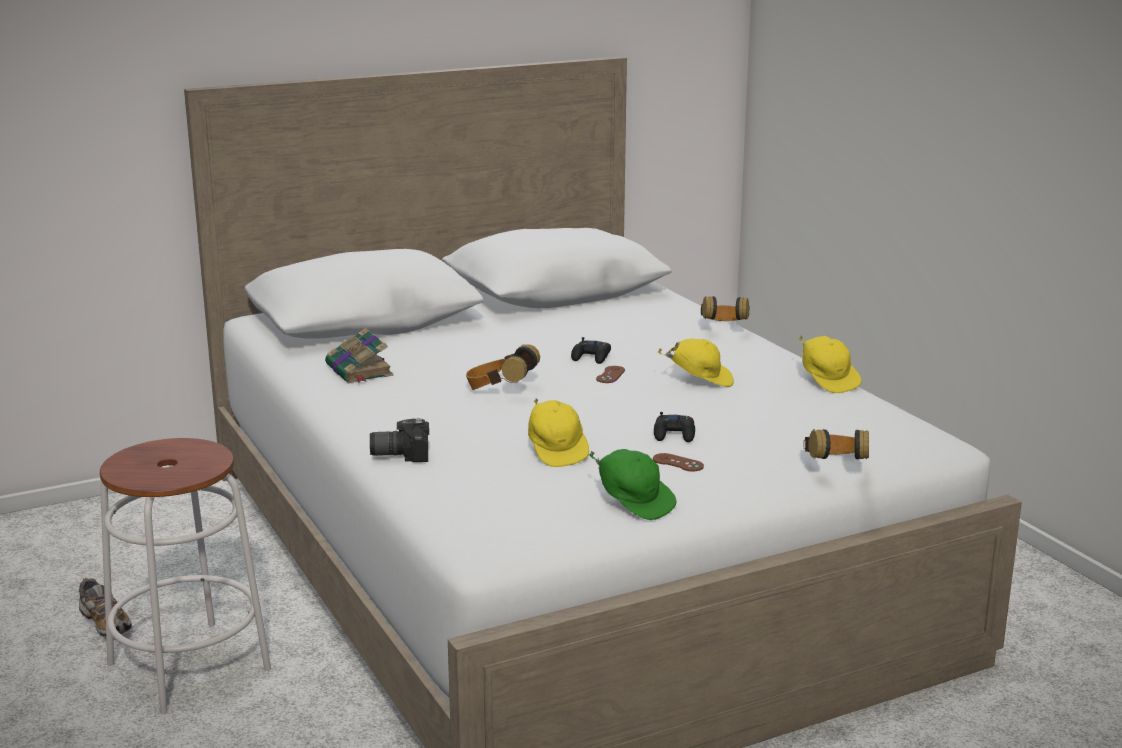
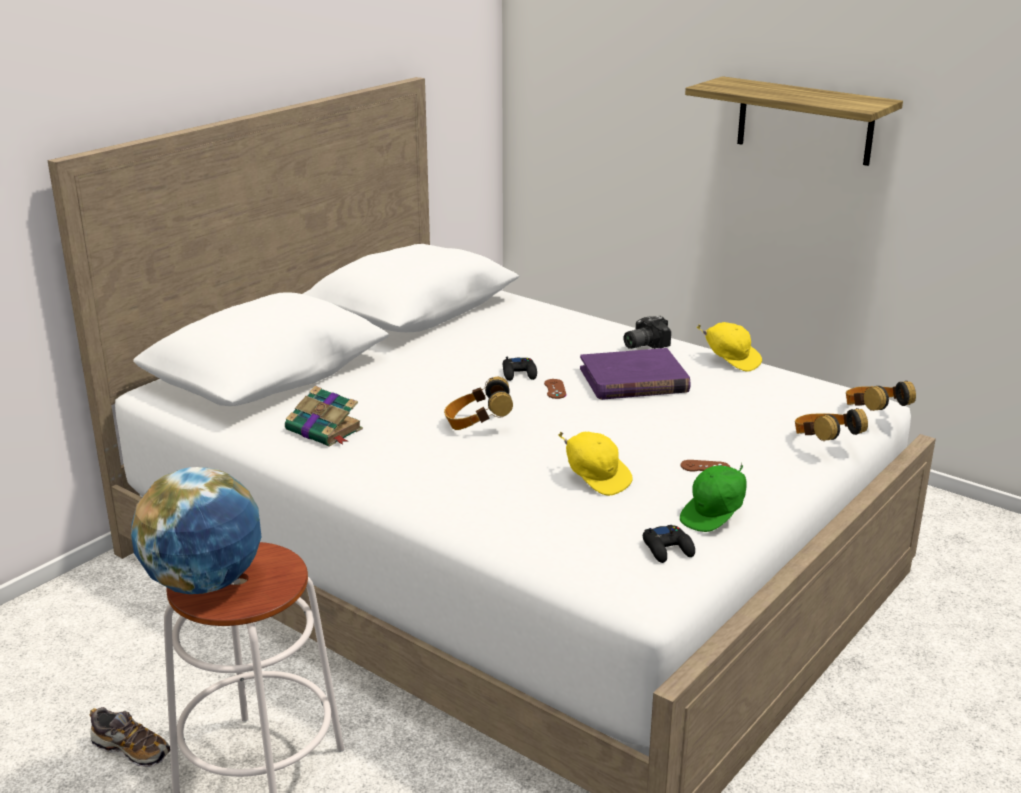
camera: 25 degrees left, 5 degrees up
camera [370,419,429,462] -> camera moved to [624,316,671,349]
green cap [589,449,676,520] -> green cap turned 120 degrees clockwise [680,463,747,532]
black game controller [654,412,695,442] -> black game controller moved to [643,525,695,563]
yellow cap [658,339,734,387] -> purple book [580,348,691,400]
headphones [701,296,749,321] -> headphones moved to [846,381,916,411]
none -> globe [131,467,261,594]
none -> shelf [685,76,903,166]

